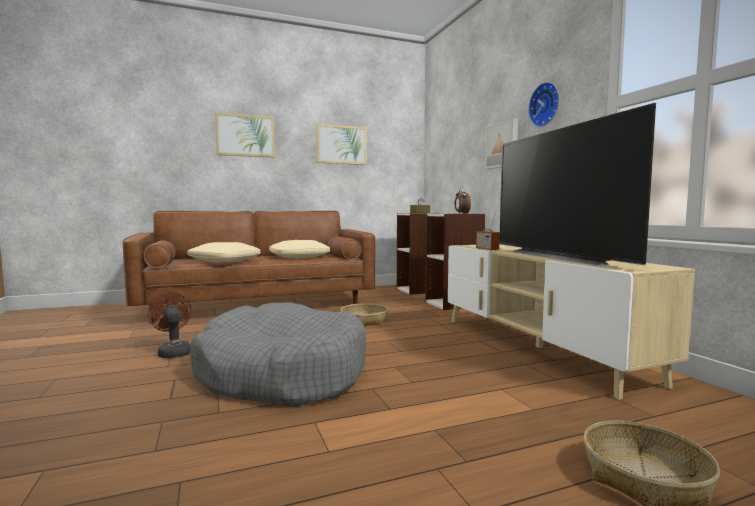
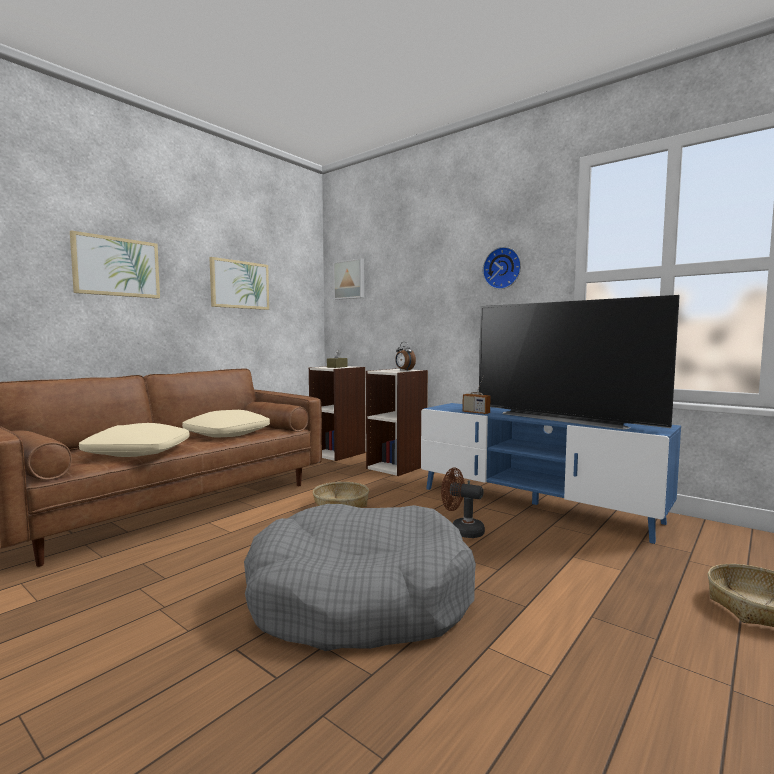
camera: 30 degrees left, 0 degrees up
brown fan [148,292,191,358] -> brown fan moved to [441,467,485,538]
beige tv stand [448,245,695,400] -> blue tv stand [421,403,681,544]
picture [485,118,518,169] -> picture moved to [333,258,364,300]

